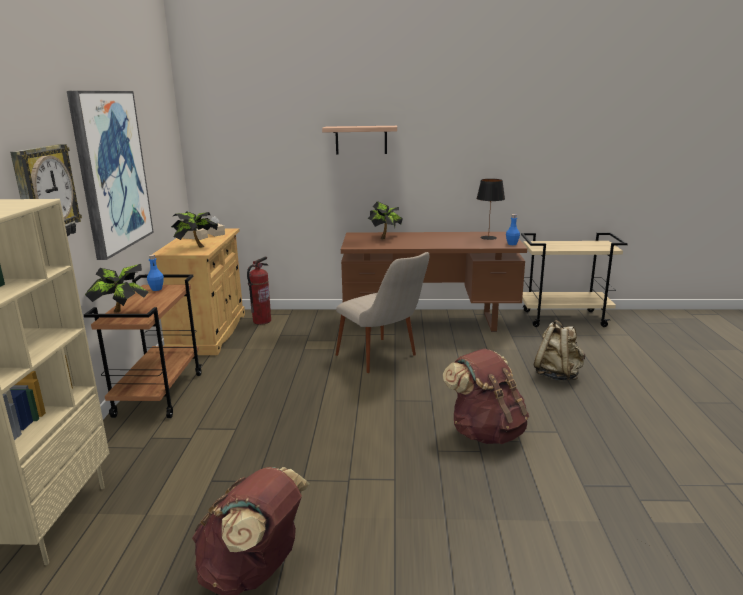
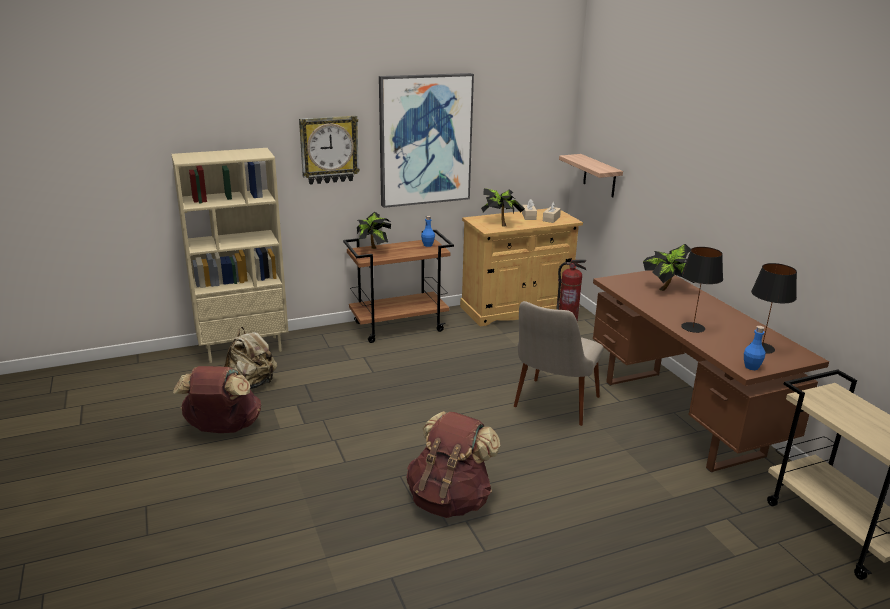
camera: 65 degrees right, 5 degrees up
shelf [322,126,397,155] -> shelf moved to [559,154,623,198]
beige backpack [534,320,585,381] -> beige backpack moved to [224,327,277,389]
none -> black table lamp [681,247,723,333]

